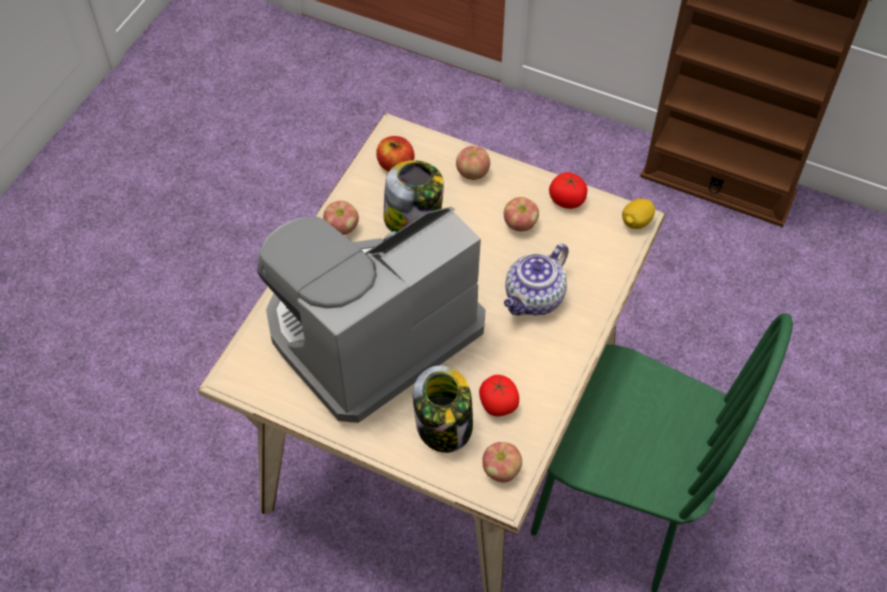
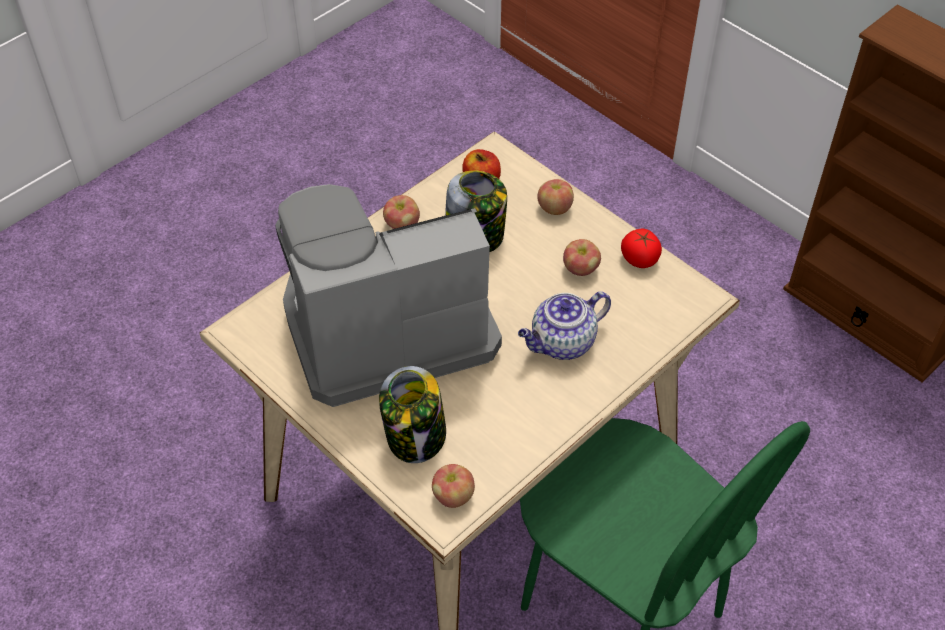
camera: 20 degrees right, 5 degrees down
tomato [479,375,519,416] -> none
lemon [622,199,655,229] -> none

